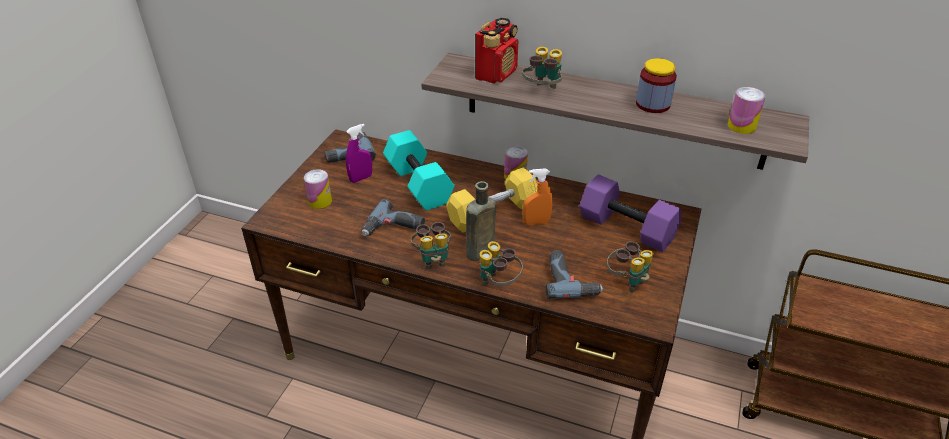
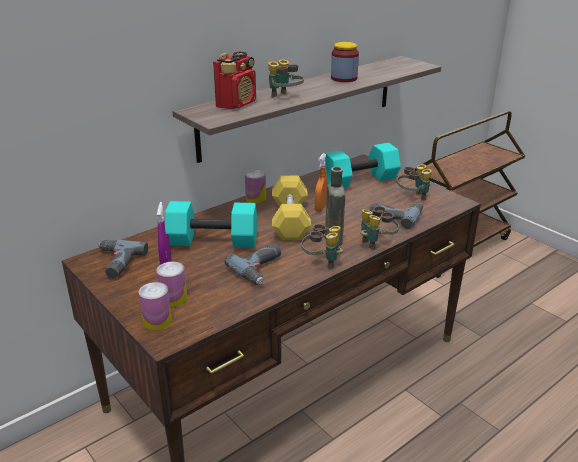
camera: 60 degrees left, 10 degrees down
radio [475,18,518,84] -> radio turned 60 degrees clockwise [213,52,256,110]
purple dumbbell [579,174,681,252] -> turquoise dumbbell [325,143,401,188]
can [728,87,766,134] -> can moved to [139,282,172,330]

